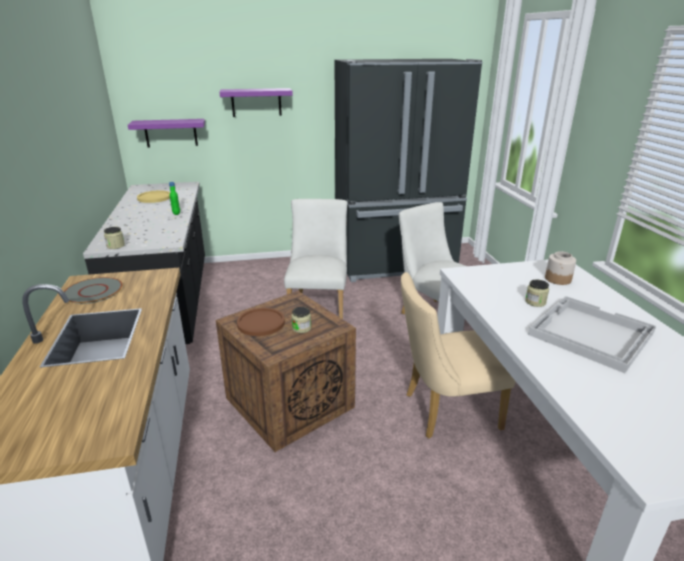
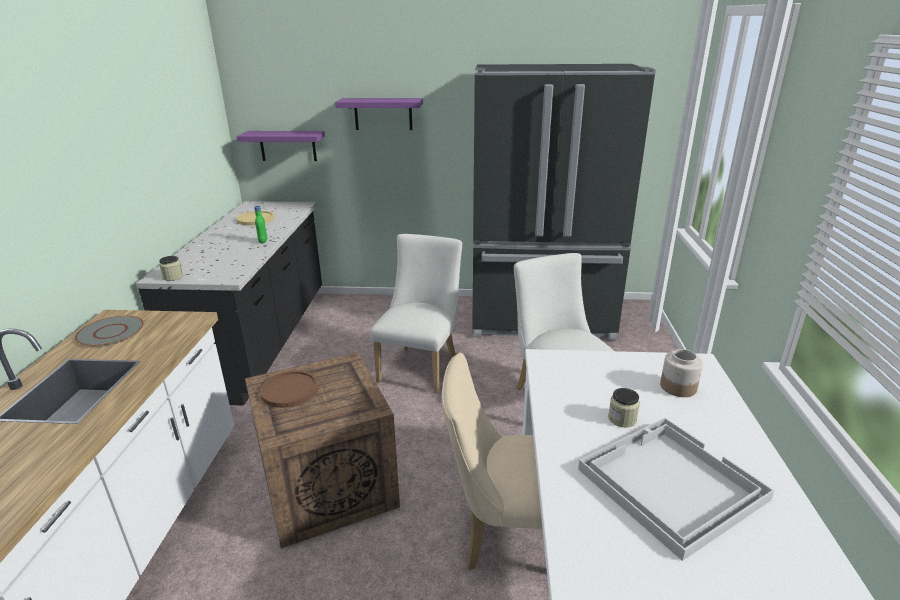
camera: 15 degrees right, 0 degrees up
jar [291,307,311,333] -> none

